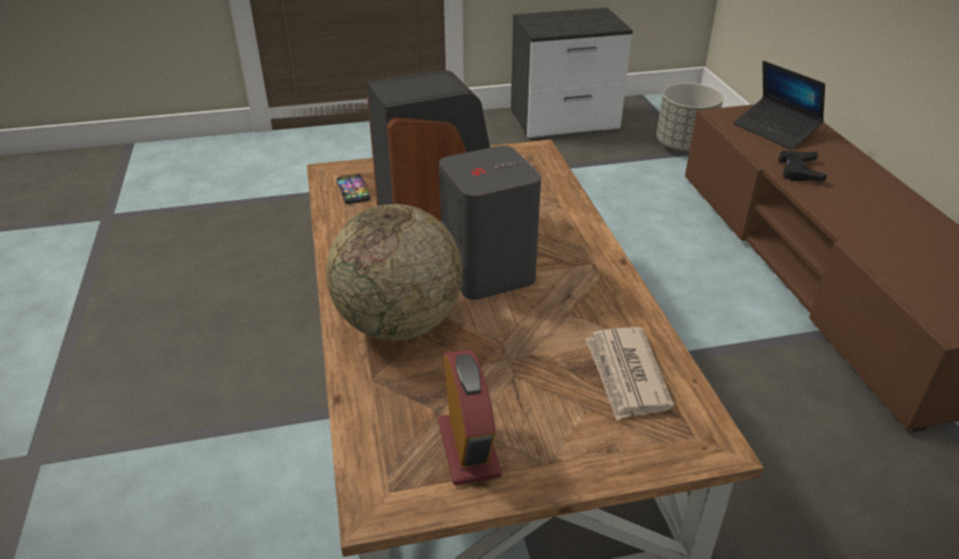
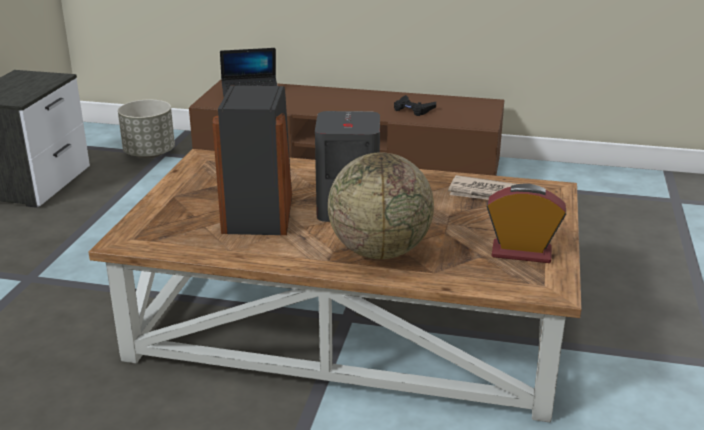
camera: 65 degrees left, 10 degrees down
phone [336,174,370,204] -> none
black game controller [779,151,827,182] -> black game controller moved to [394,95,436,116]

